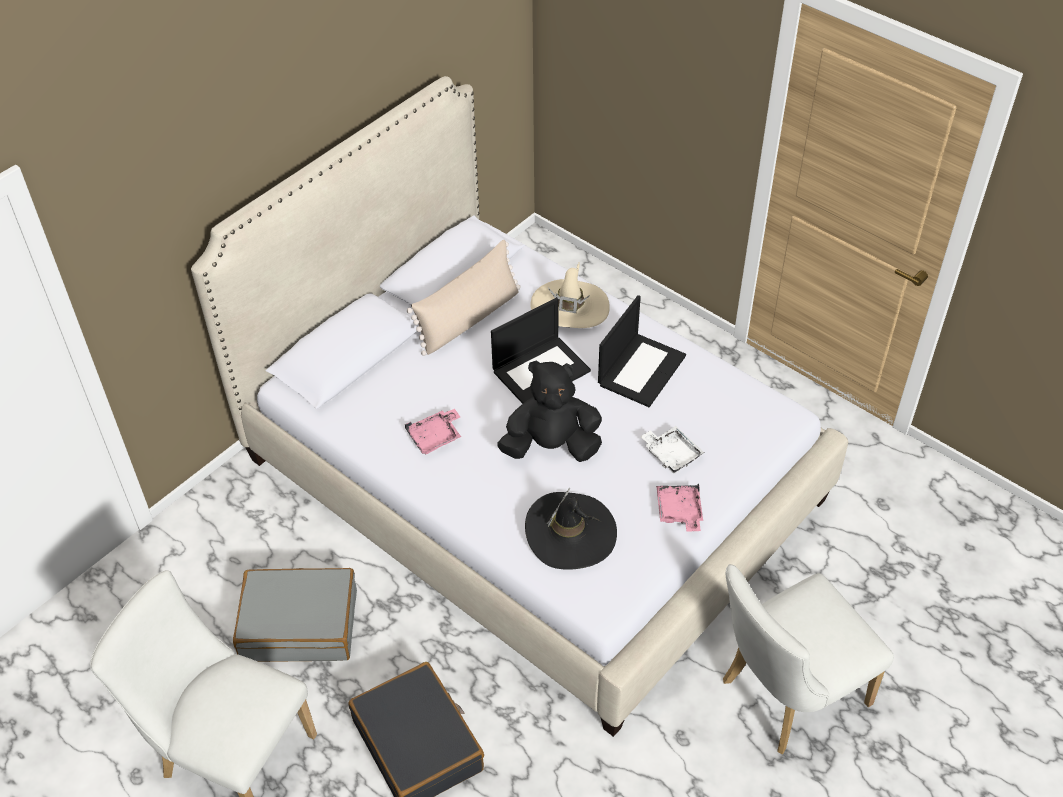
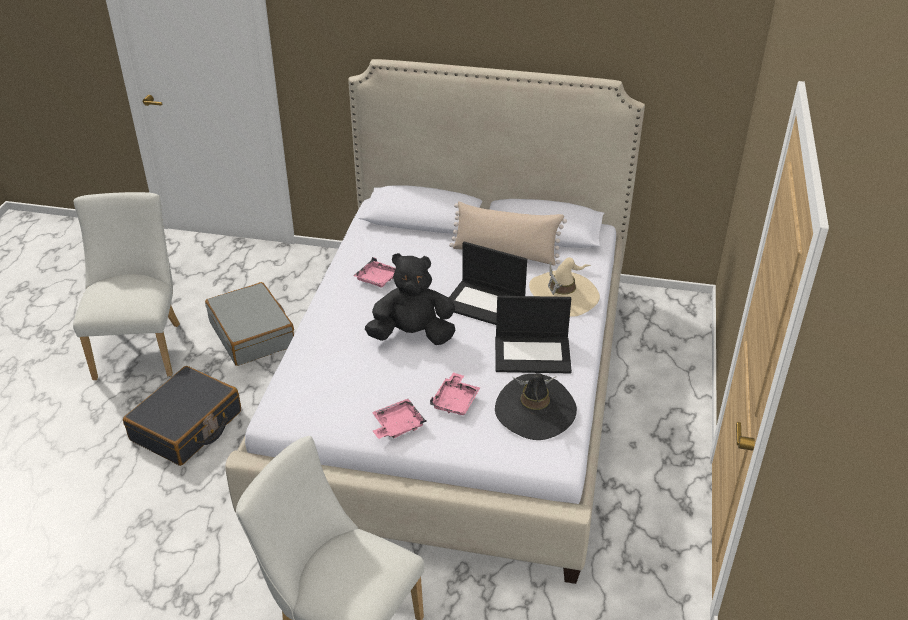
camera: 60 degrees right, 10 degrees down
black plush toy [497,361,602,462] -> black plush toy turned 60 degrees counterclockwise [365,253,456,345]
black hat [525,488,617,570] -> black hat moved to [495,373,577,440]
white tray [640,426,704,474] -> pink tray [430,372,480,415]

